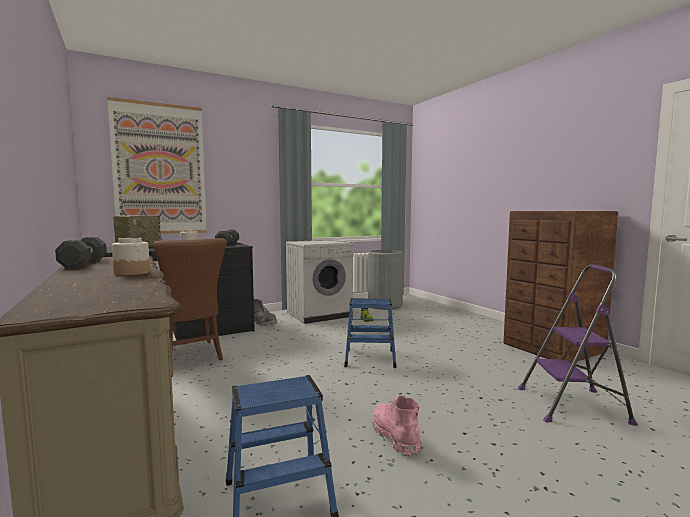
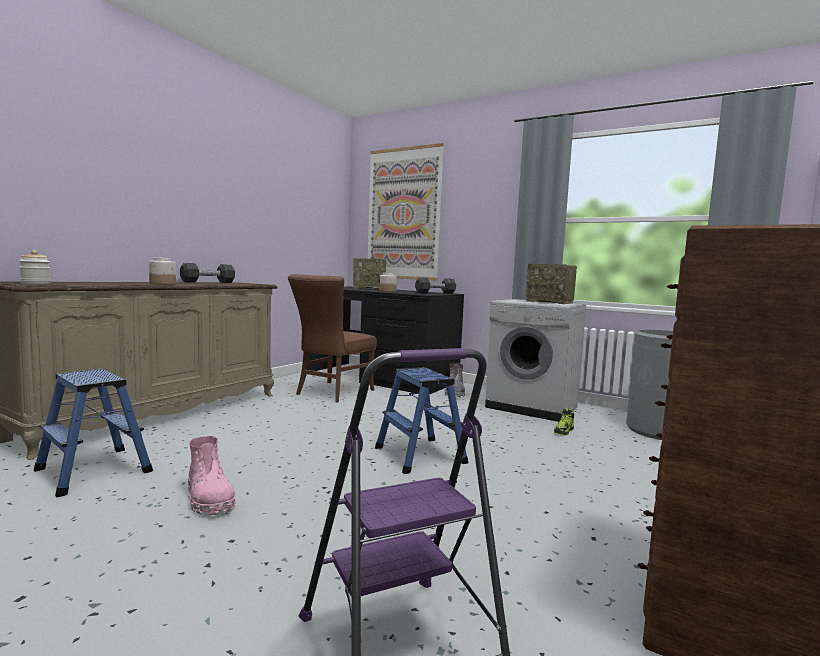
camera: 60 degrees right, 0 degrees up
pink boot [372,395,421,456] -> pink boot turned 105 degrees clockwise [188,436,236,515]
none -> jar [19,250,51,284]
none -> radio [526,264,577,304]

